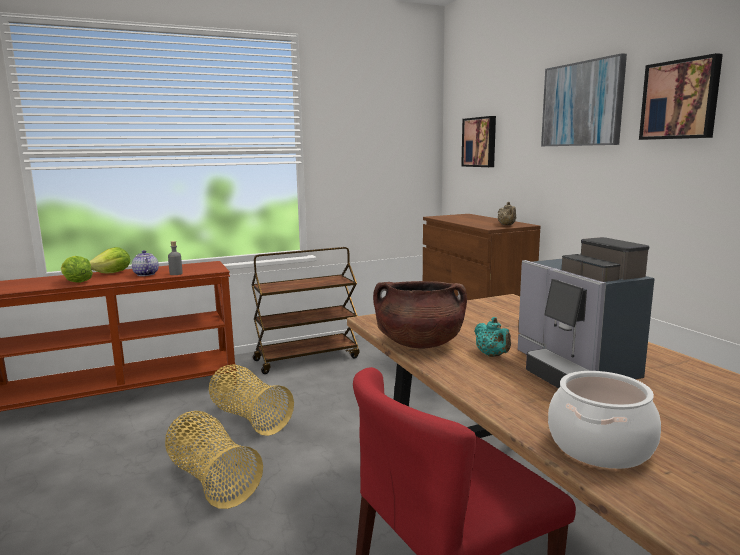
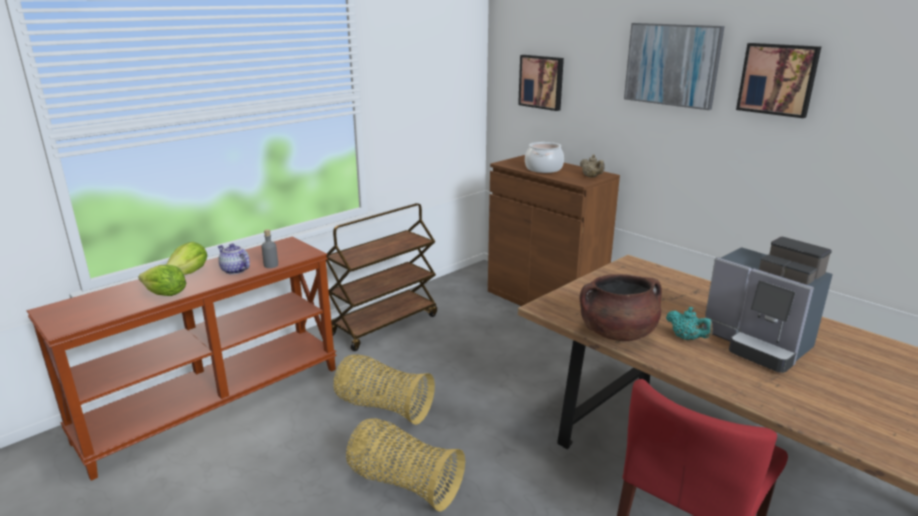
camera: 20 degrees left, 10 degrees up
cooking pot [548,371,661,469] -> cooking pot moved to [525,142,564,173]

